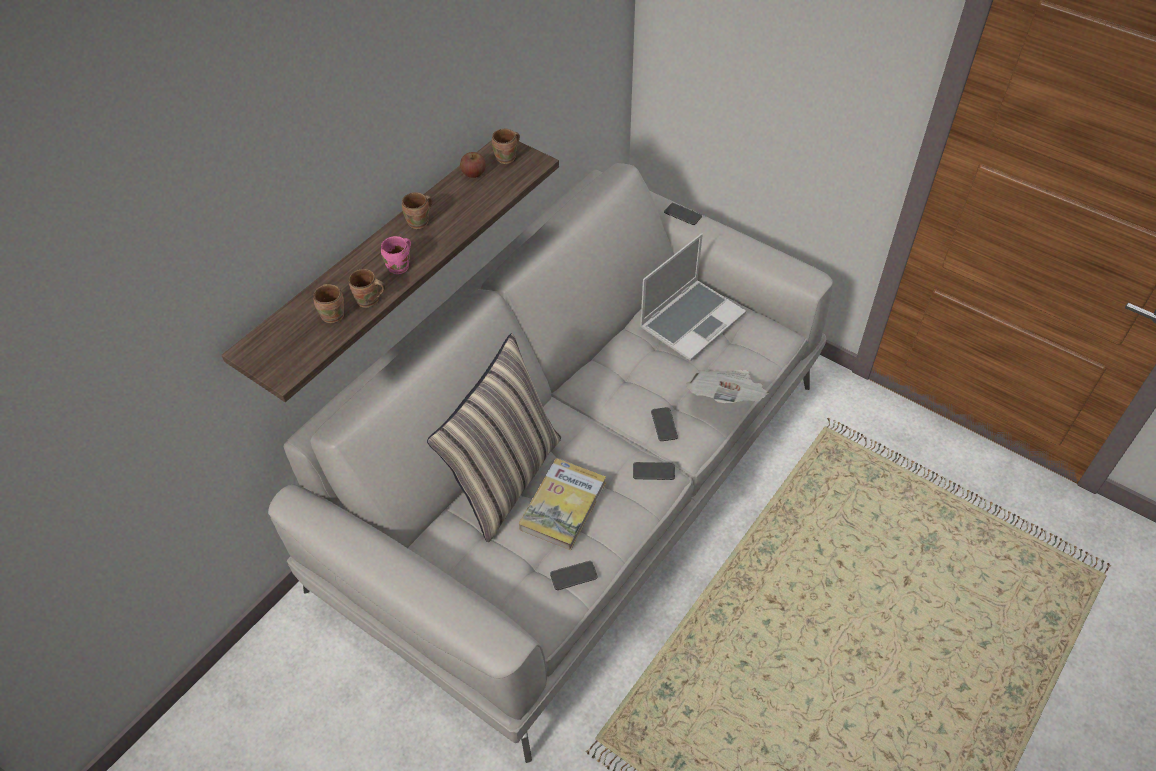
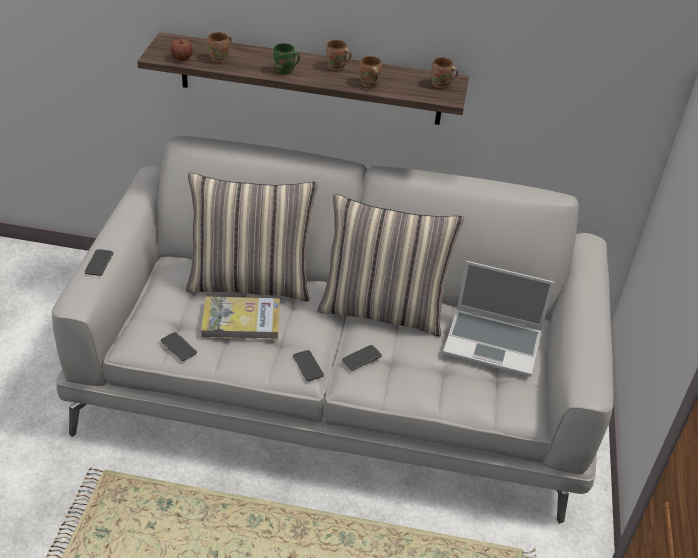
camera: 60 degrees right, 10 degrees down
brown mug [349,269,385,308] -> brown mug moved to [359,56,382,87]
pink mug [381,236,411,274] -> green mug [273,43,300,74]
apple [460,152,486,178] -> apple moved to [171,39,193,61]
phone [664,203,702,225] -> phone moved to [84,249,113,276]
newspaper [686,369,769,403] -> none
none -> pillow [318,194,465,337]

